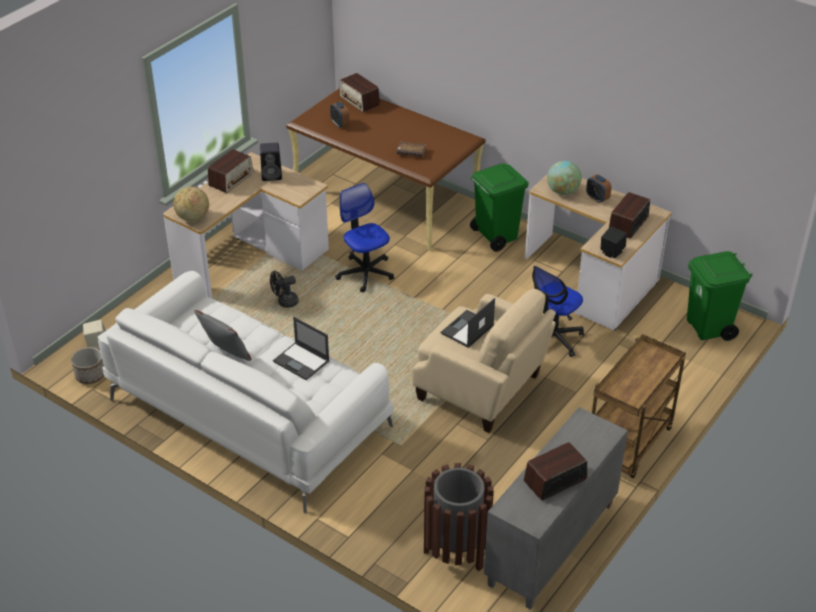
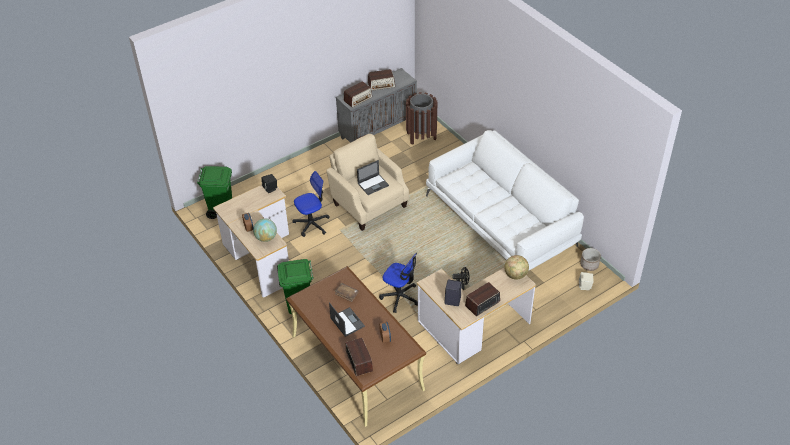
camera: 160 degrees left, 5 degrees up
grey pillow [194,310,251,361] -> none
laptop [273,317,330,380] -> laptop moved to [329,302,365,337]
office chair [335,183,394,292] -> office chair turned 45 degrees counterclockwise [379,253,418,313]
brown cart [592,334,686,478] -> none
radio [609,192,650,239] -> radio moved to [344,81,372,108]

